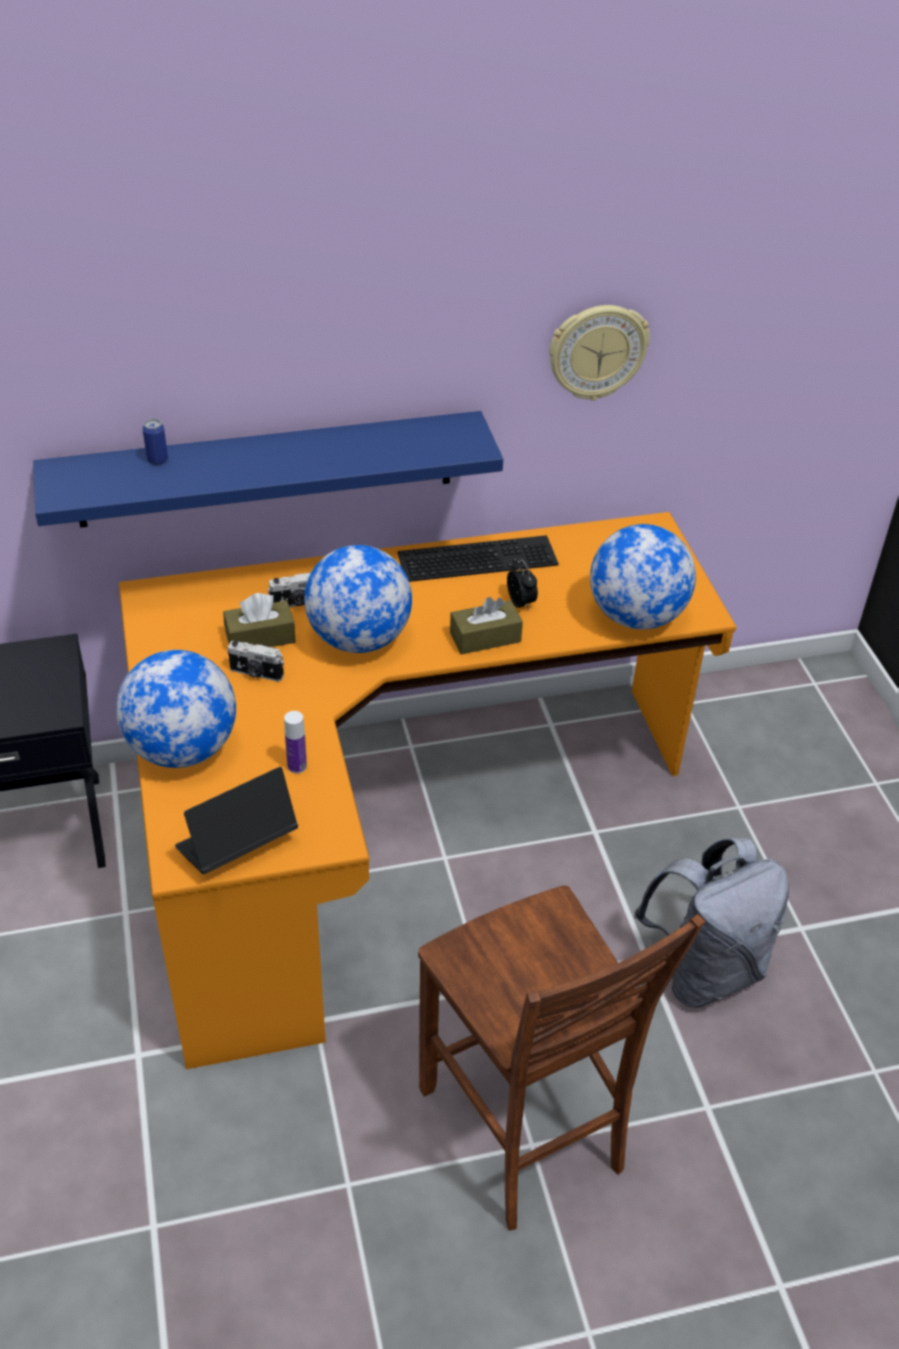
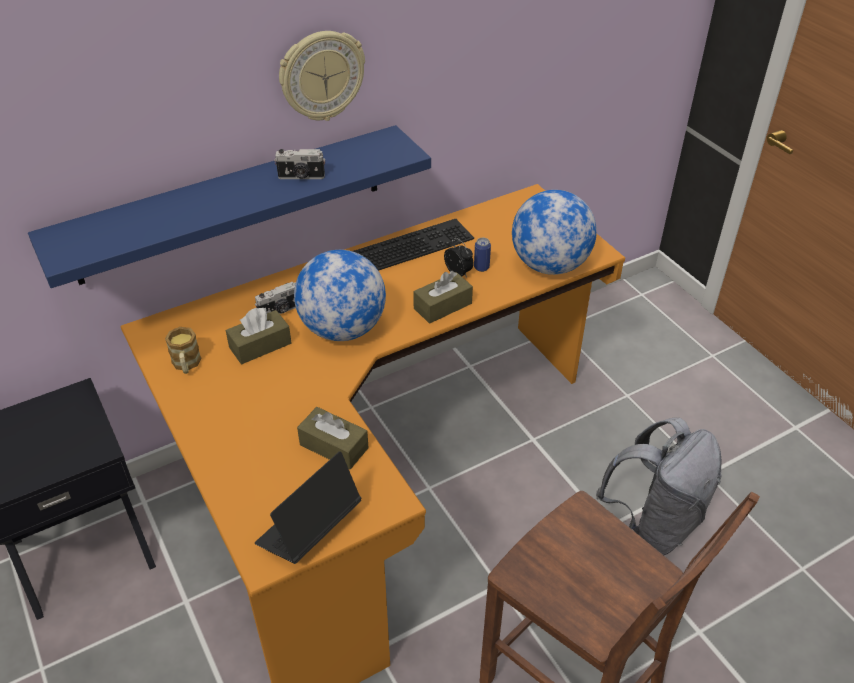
camera: 15 degrees left, 0 degrees up
globe [116,650,236,768] -> none
can [142,418,168,465] -> can moved to [474,238,491,272]
camera [227,641,284,682] -> camera moved to [274,149,325,179]
bottle [284,711,307,773] -> brown tissue box [297,407,369,470]
wall clock [549,305,650,401] -> wall clock moved to [279,31,365,121]
none -> mug [165,327,201,374]

